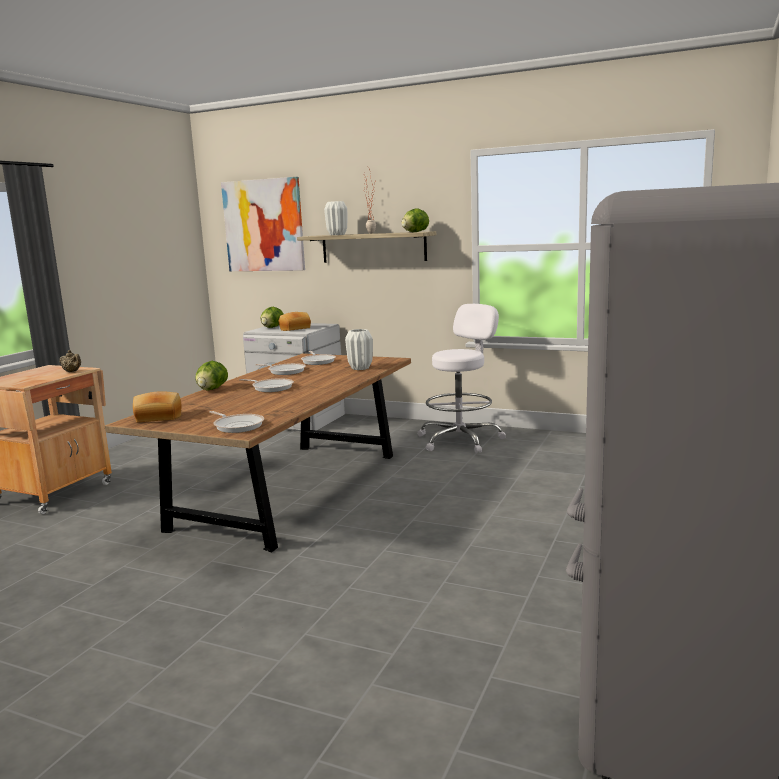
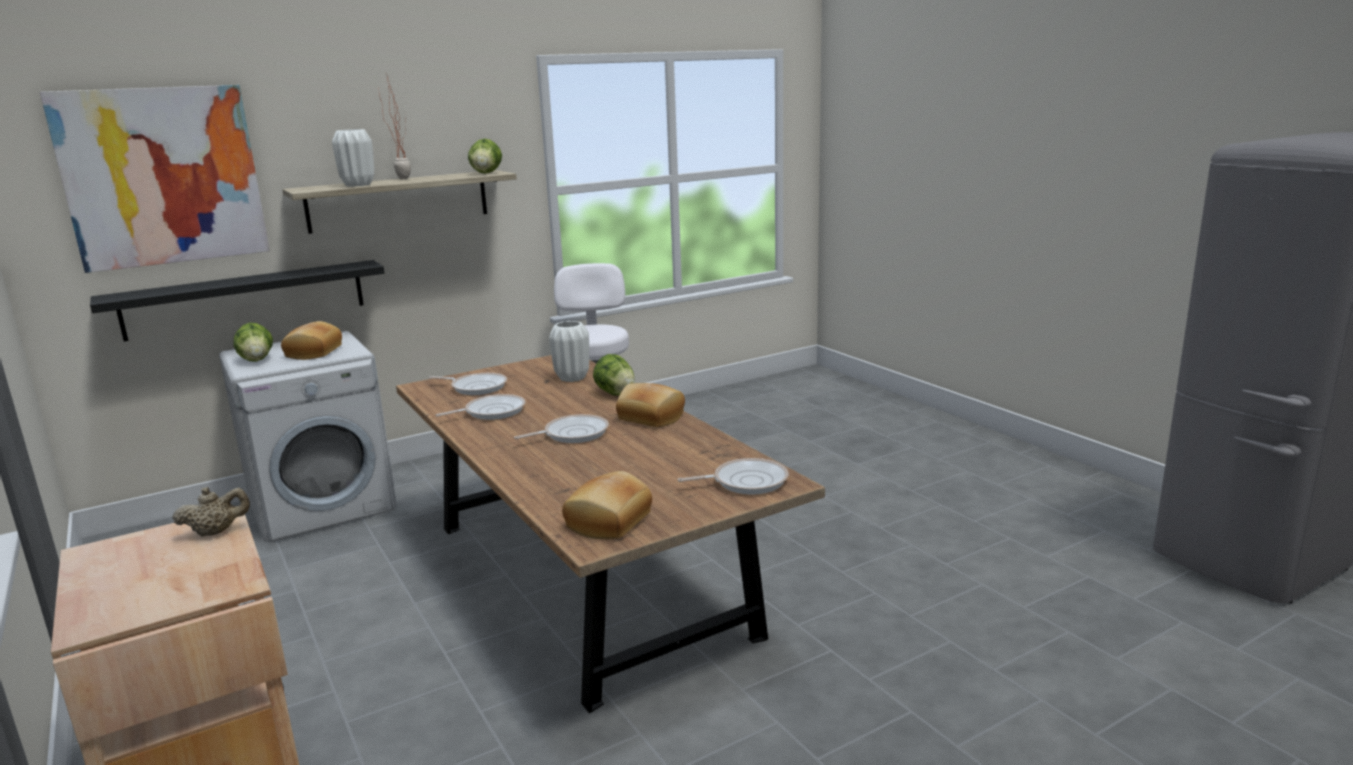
camera: 55 degrees left, 5 degrees up
lettuce [195,361,228,391] -> lettuce moved to [593,354,635,395]
none -> black shelf [90,260,385,341]
none -> bread [616,383,685,427]

